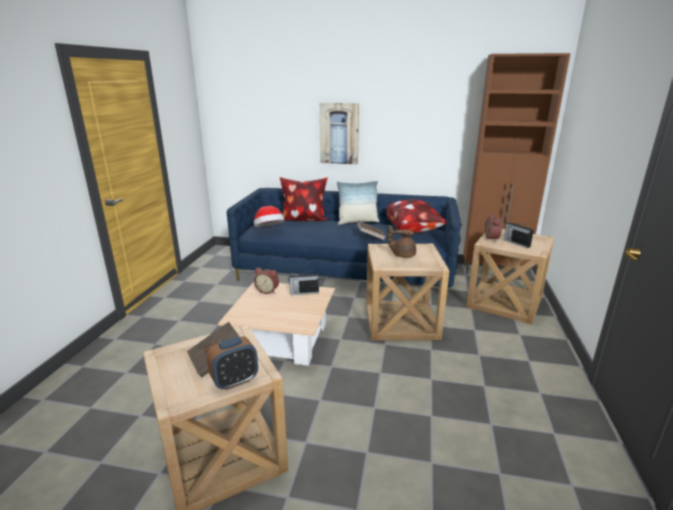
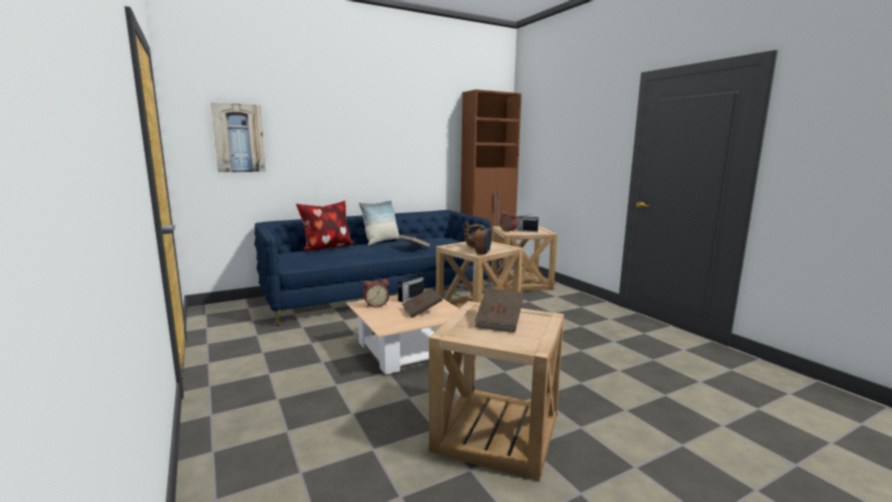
camera: 40 degrees left, 10 degrees down
alarm clock [207,336,258,390] -> alarm clock moved to [475,226,491,254]
hat [254,206,285,227] -> none
picture [319,103,359,164] -> picture moved to [211,102,266,172]
pillow [387,200,447,233] -> none
none -> brown book [402,288,443,318]

